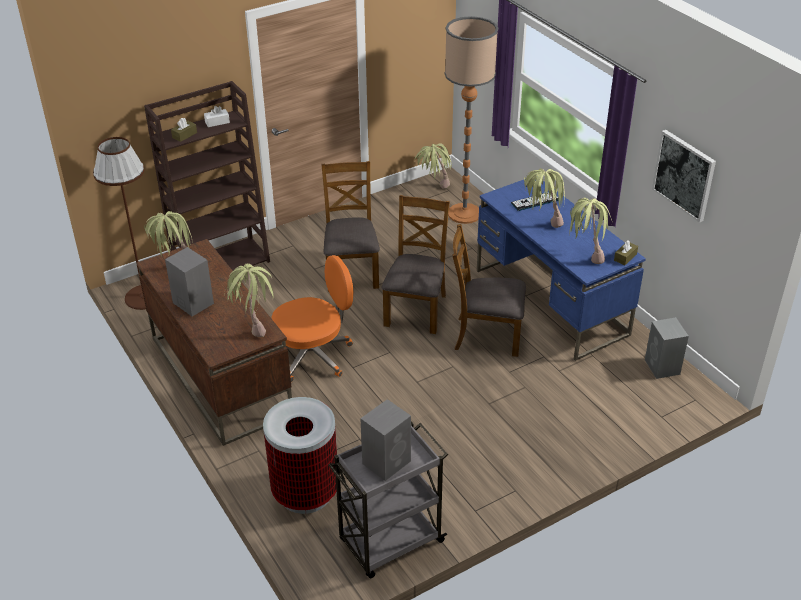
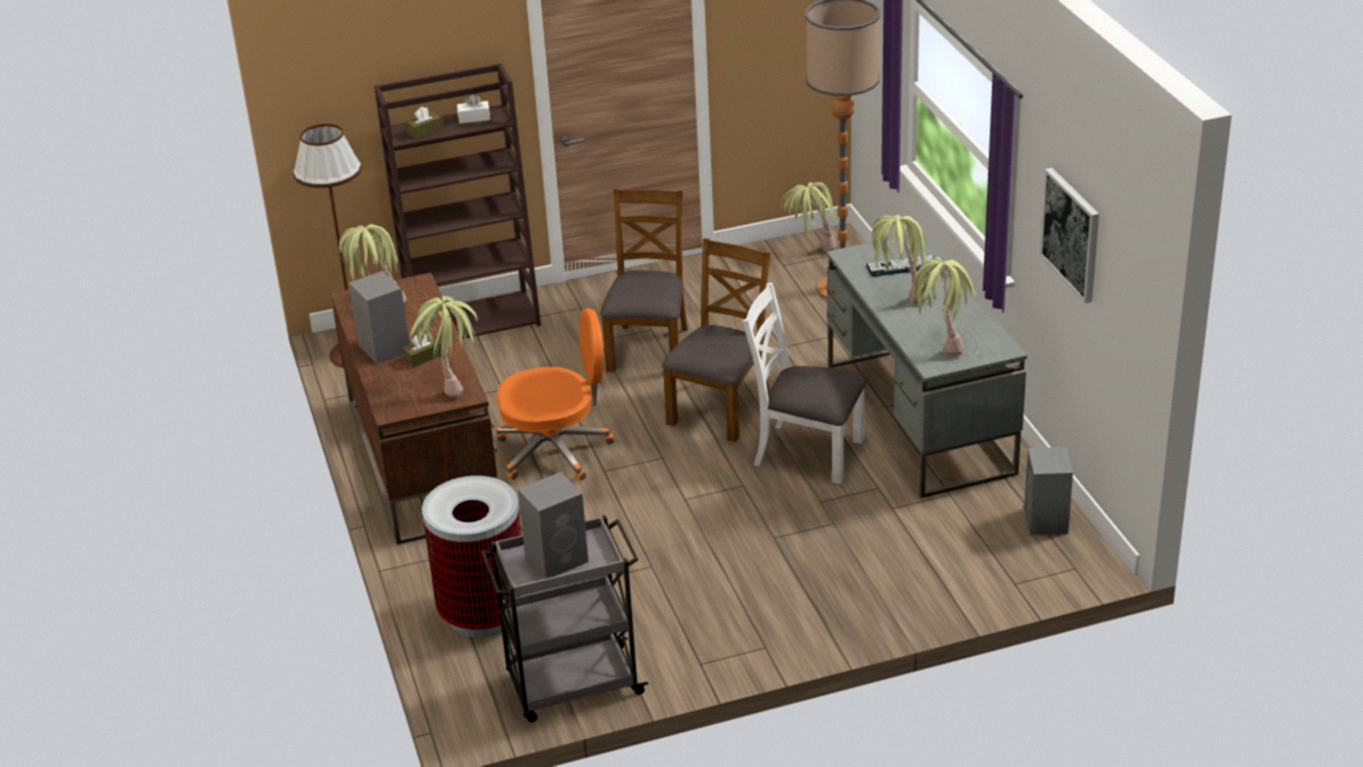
camera: 15 degrees right, 5 degrees down
brown chair [453,224,526,357] -> white chair [742,283,866,484]
blue desk [477,177,646,361] -> grey desk [827,235,1027,498]
brown tissue box [614,240,638,265] -> brown tissue box moved to [402,333,441,368]

